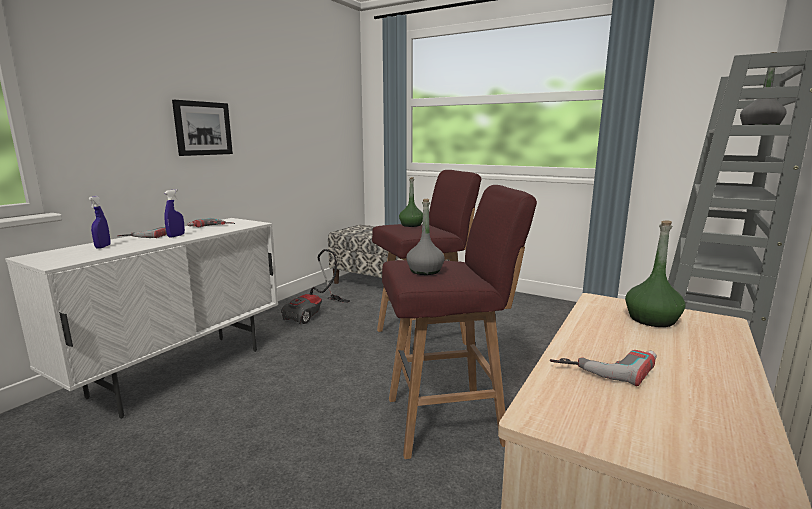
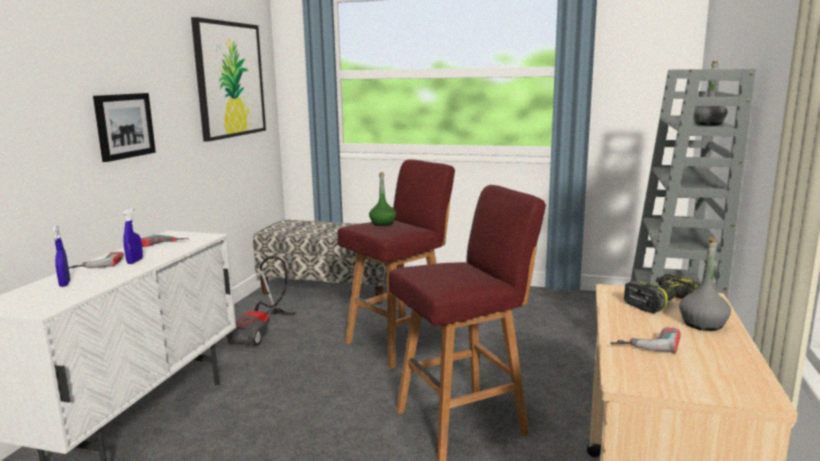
camera: 15 degrees left, 0 degrees up
grey bottle [407,199,445,275] -> grey bottle moved to [679,237,731,331]
green bottle [625,220,686,327] -> power drill [624,274,700,313]
none -> picture [191,17,266,142]

